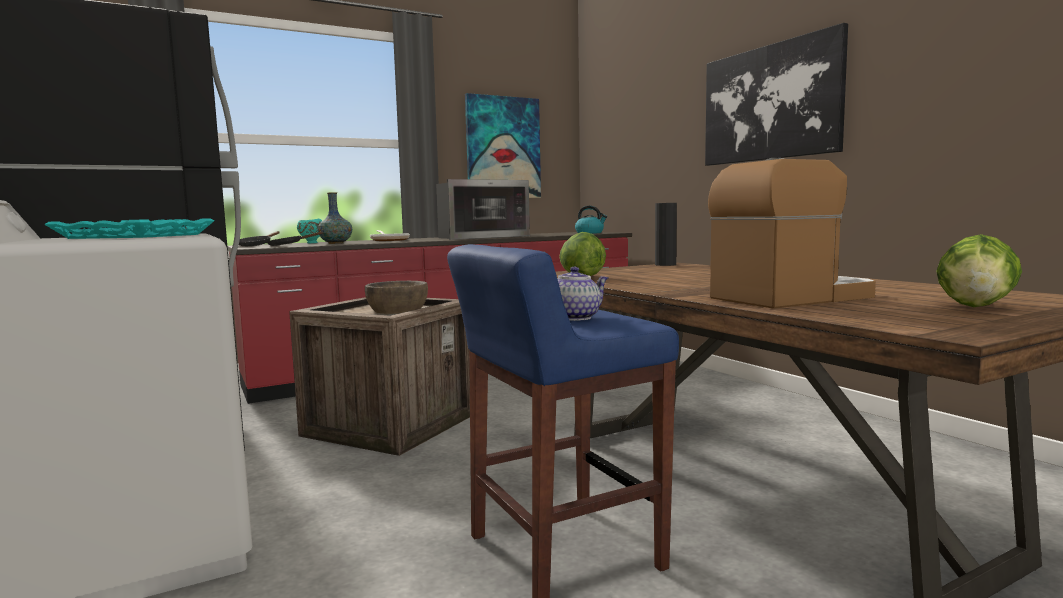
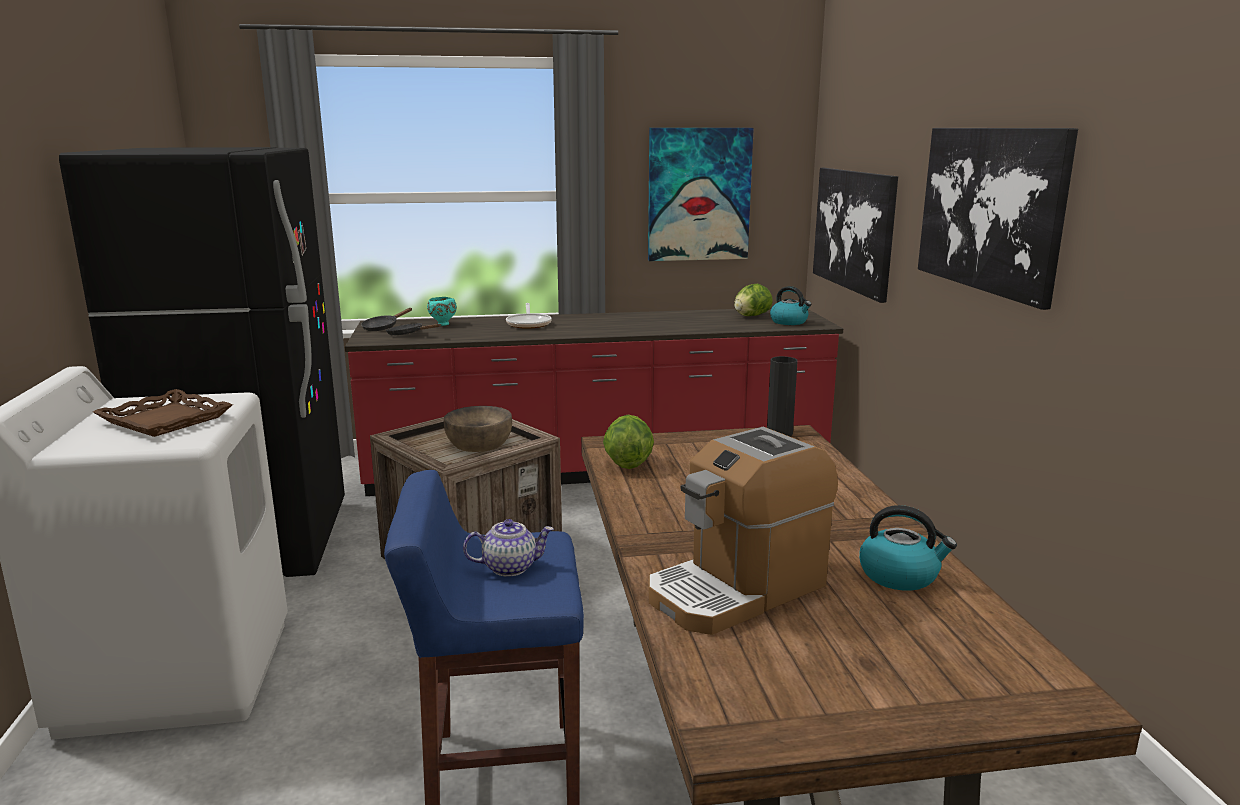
camera: 20 degrees right, 10 degrees up
turquoise tray [44,218,215,239] -> brown tray [93,389,233,437]
vase [318,192,352,244] -> none
microwave [436,179,530,240] -> none
coffee machine [708,158,876,309] -> coffee machine turned 150 degrees clockwise [649,427,838,635]
lettuce [936,234,1022,307] -> lettuce moved to [734,284,773,316]
none -> picture [813,168,898,303]
none -> kettle [859,505,957,591]

